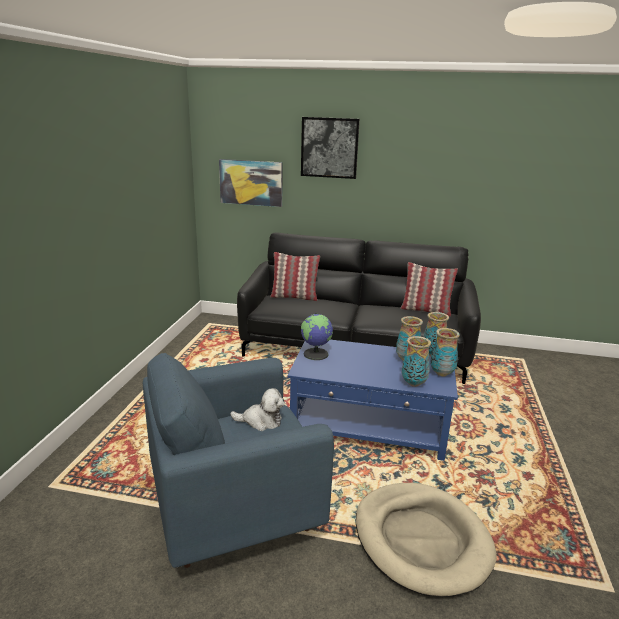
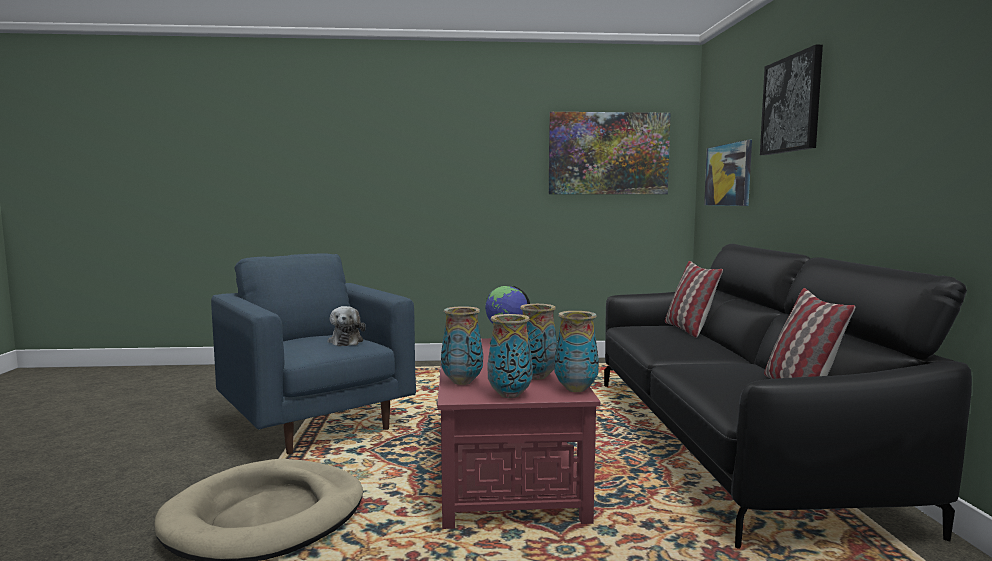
camera: 75 degrees right, 15 degrees down
blue coffee table [287,340,458,461] -> red coffee table [436,338,601,529]
none -> picture [549,112,671,194]

